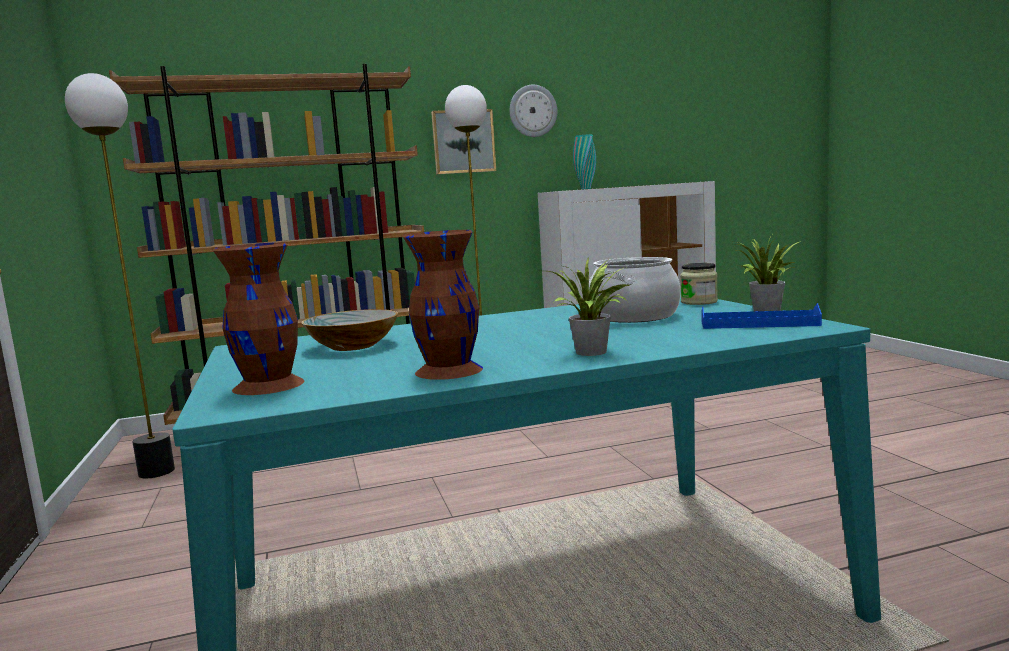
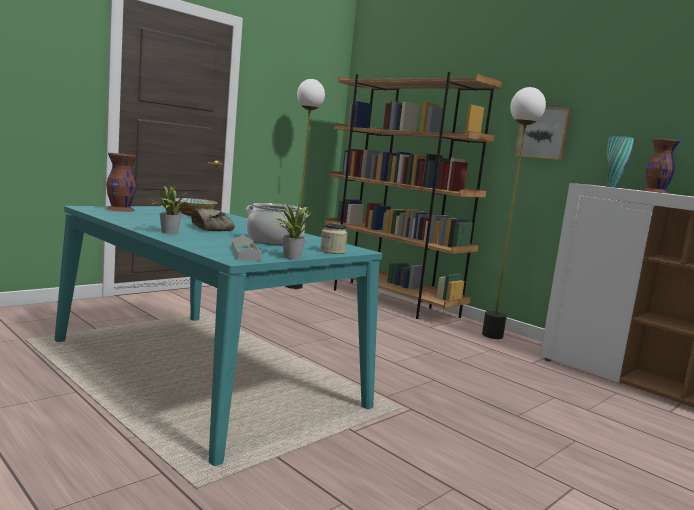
camera: 60 degrees right, 0 degrees up
brown vase [403,230,483,380] -> brown vase moved to [642,139,680,194]
wall clock [510,85,557,137] -> none
blue tray [701,303,822,329] -> grey tray [232,235,262,261]
none -> bread [191,208,235,231]

